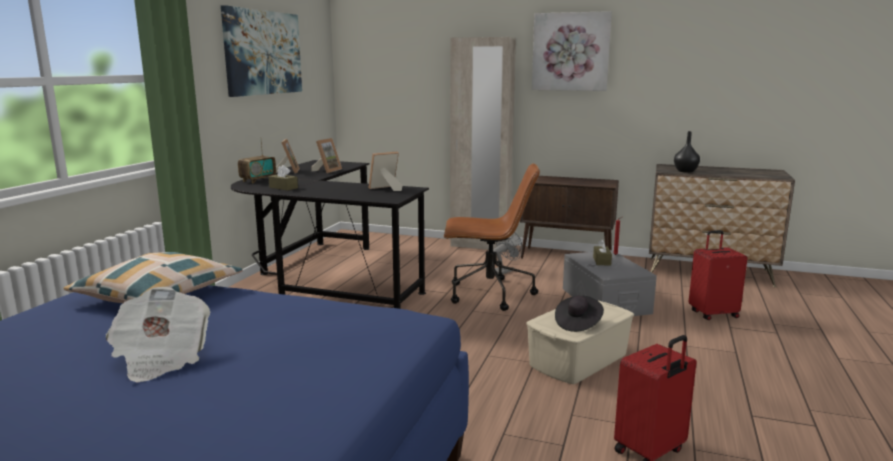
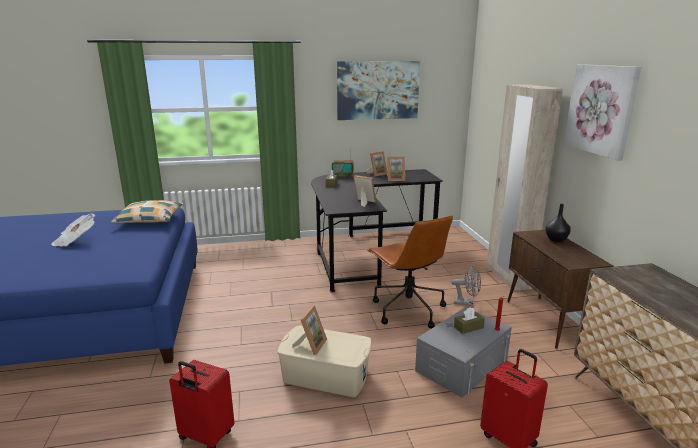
camera: 60 degrees right, 5 degrees up
black hat [555,296,604,332] -> picture frame [292,305,327,355]
black vase [674,131,700,173] -> black vase moved to [545,204,571,242]

